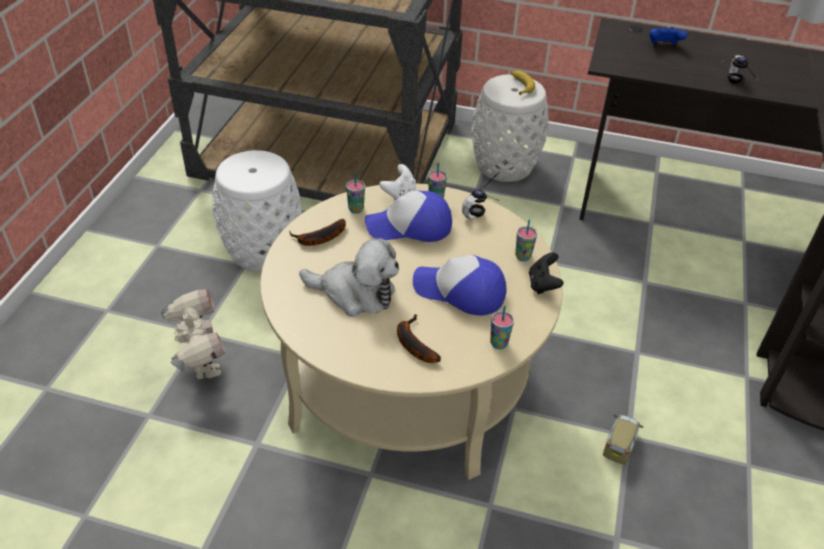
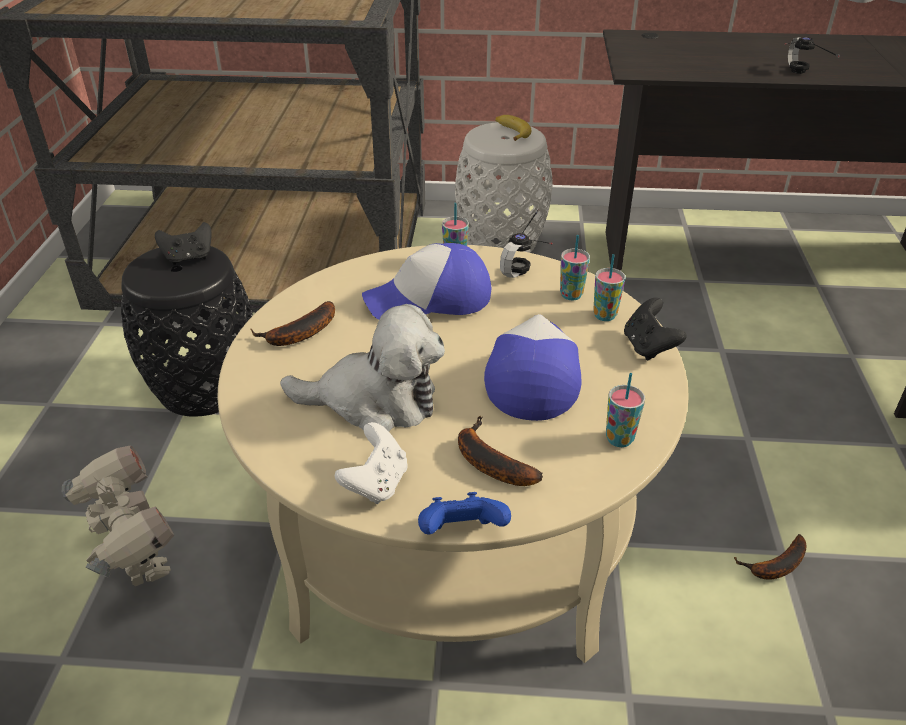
camera: 10 degrees left, 5 degrees down
white stool [212,150,302,271] -> black stool [121,246,253,417]
cup [346,172,365,214] -> cup moved to [560,235,590,300]
white game controller [380,164,416,200] -> white game controller moved to [335,422,408,504]
cap [413,255,507,315] -> cap turned 90 degrees clockwise [484,314,582,421]
toy car [603,415,643,465] -> banana [734,534,806,580]
blue game controller [649,27,687,44] -> blue game controller moved to [418,492,511,535]
none -> black game controller [155,222,211,265]

